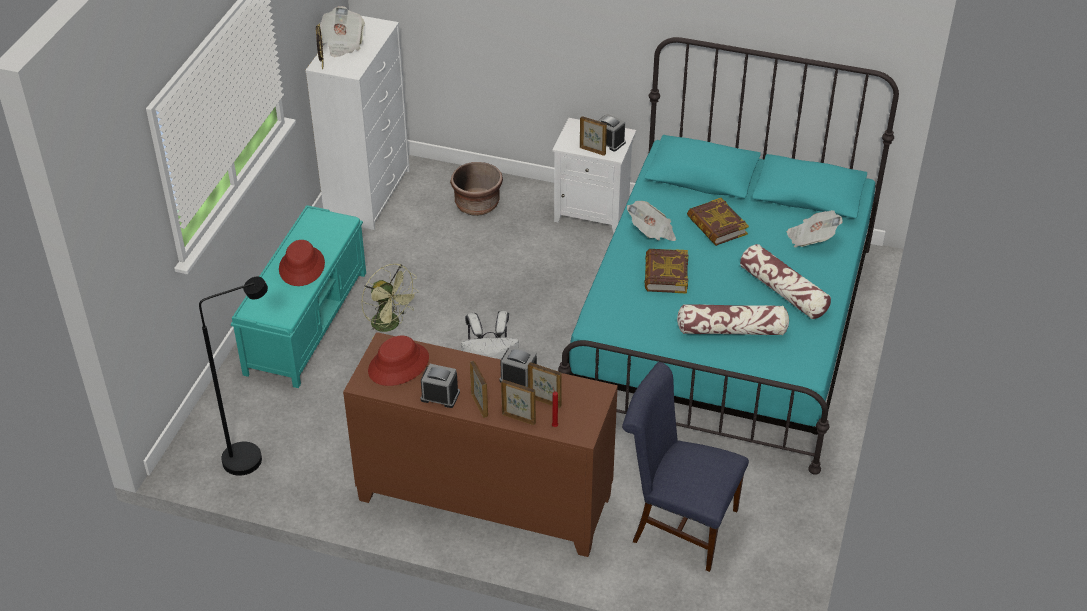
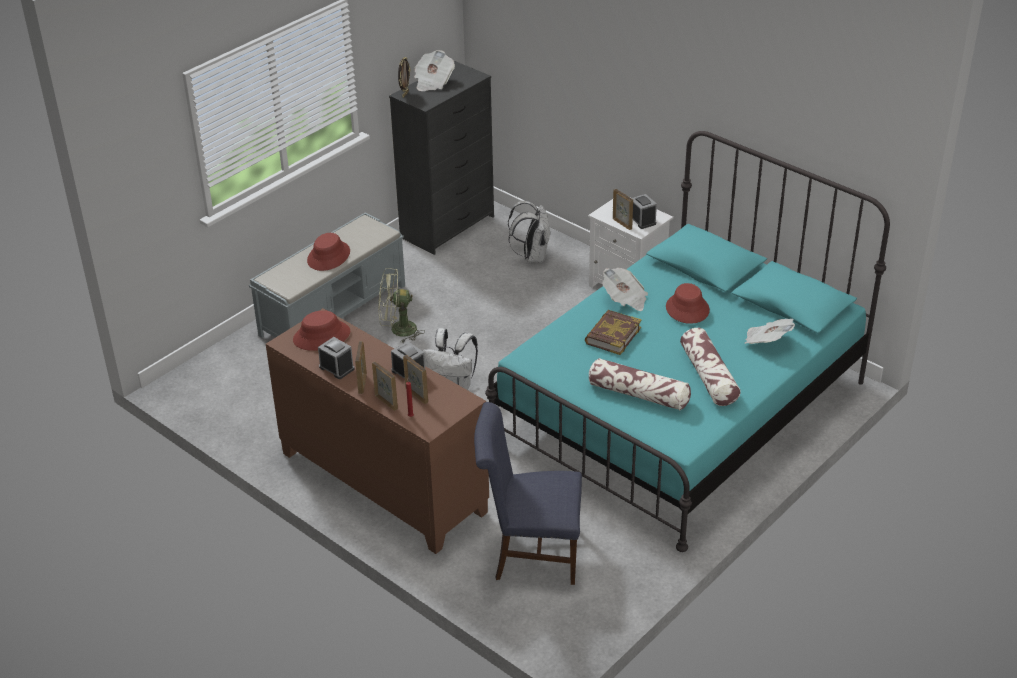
camera: 25 degrees right, 5 degrees down
black floor lamp [199,276,268,476] -> none
turquoise bench [231,205,366,388] -> grey bench [249,213,405,338]
white dresser [305,16,410,230] -> black dresser [389,61,494,255]
green fan [361,263,420,339] -> green fan turned 105 degrees clockwise [378,268,425,343]
brown planter [450,162,503,216] -> white backpack [508,201,551,263]
blue chair [622,362,749,572] -> blue chair turned 45 degrees counterclockwise [474,402,582,585]
book [687,198,749,246] -> red hat [666,283,710,324]

